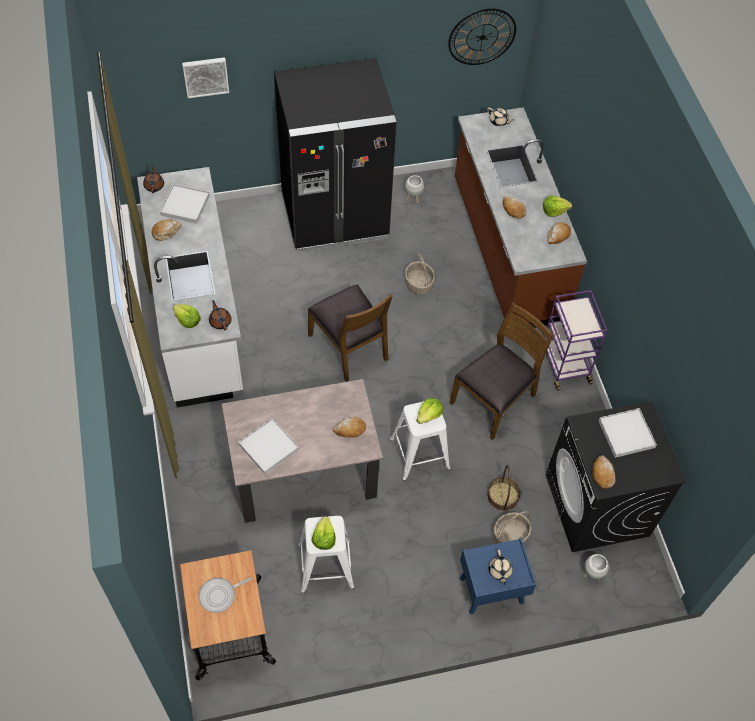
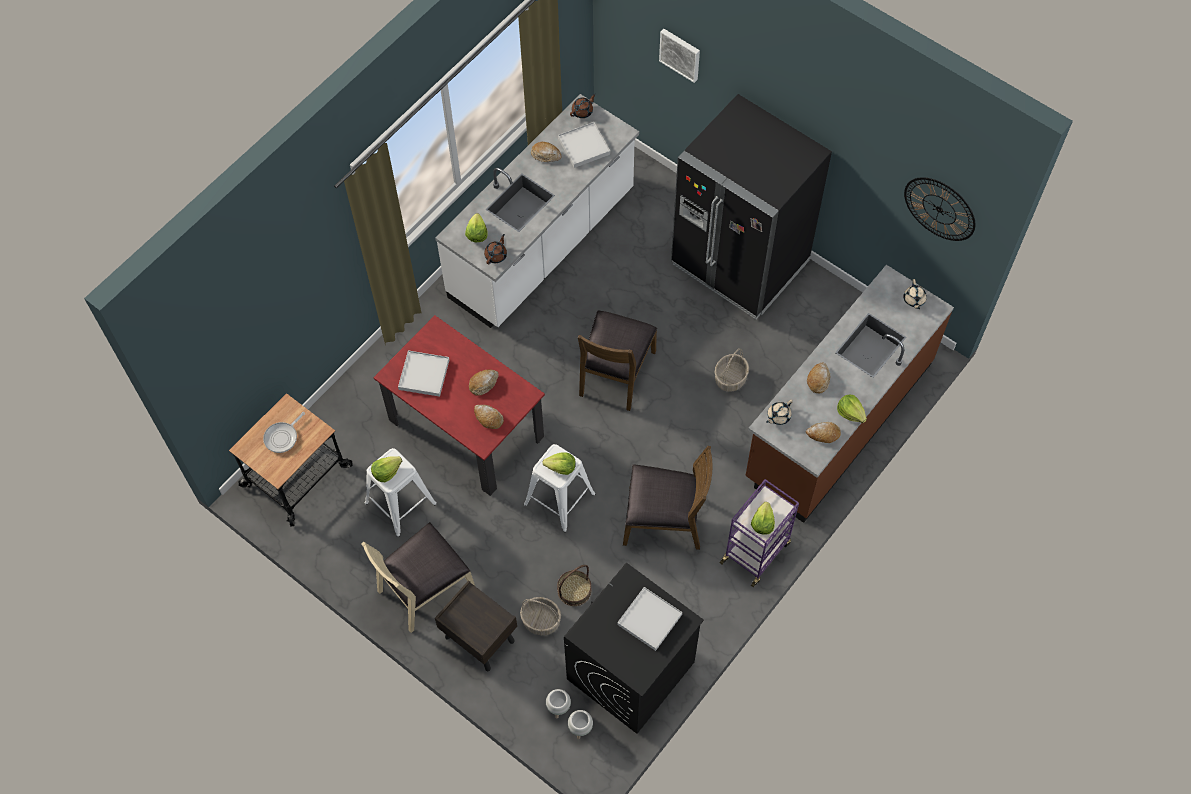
camera: 55 degrees right, 5 degrees up
frying pan [199,577,252,613] -> frying pan turned 75 degrees counterclockwise [263,412,305,453]
beige dining table [222,379,383,523] -> red dining table [373,315,545,496]
white planter [405,175,424,203] -> white planter moved to [568,710,593,739]
blue nightstand [460,538,536,614] -> brown nightstand [435,580,517,671]
beige teapot [489,550,513,585] -> beige teapot moved to [766,400,793,425]
bread [592,455,615,489] -> bread moved to [469,369,499,396]
none -> beige chair [361,522,475,633]
none -> lettuce [751,502,775,534]

